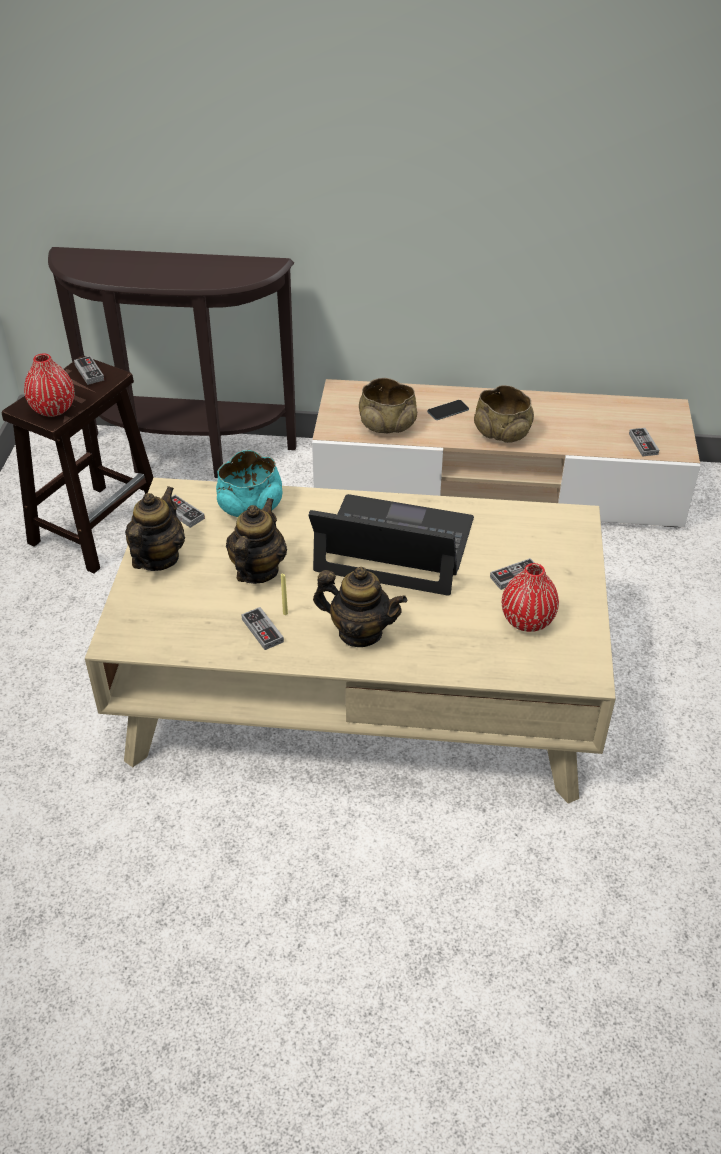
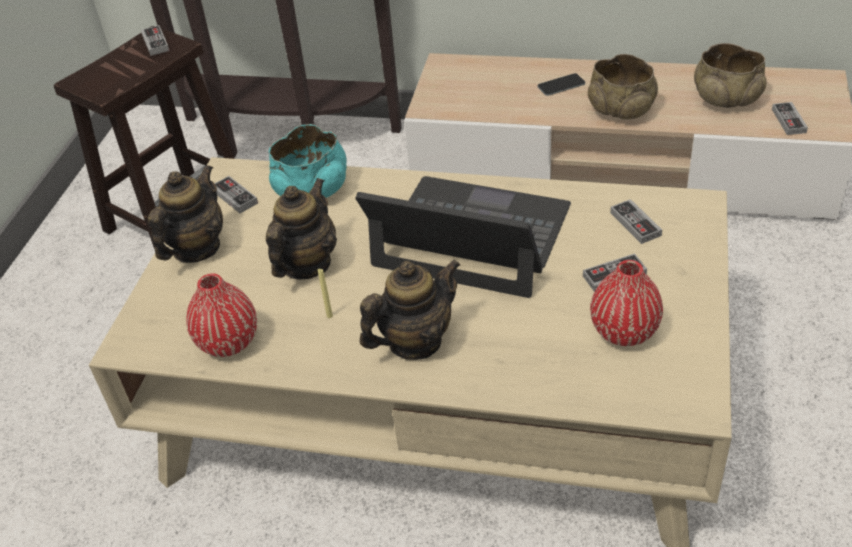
camera: 10 degrees right, 0 degrees up
red vase [24,353,74,417] -> red vase moved to [186,274,257,357]
game controller [241,607,284,650] -> game controller moved to [610,199,662,244]
teapot [313,567,407,647] -> teapot turned 60 degrees counterclockwise [360,259,460,360]
beige bowl [359,378,417,433] -> beige bowl moved to [694,43,767,108]

